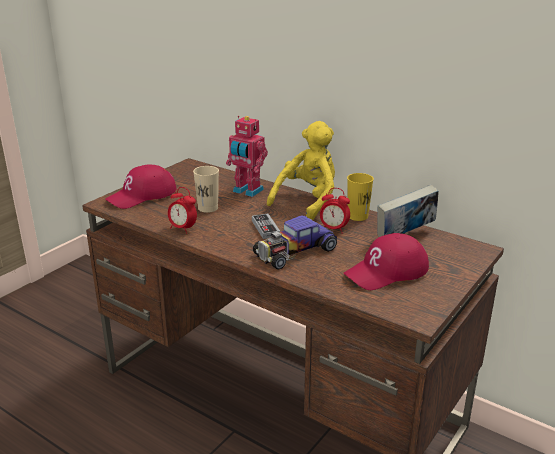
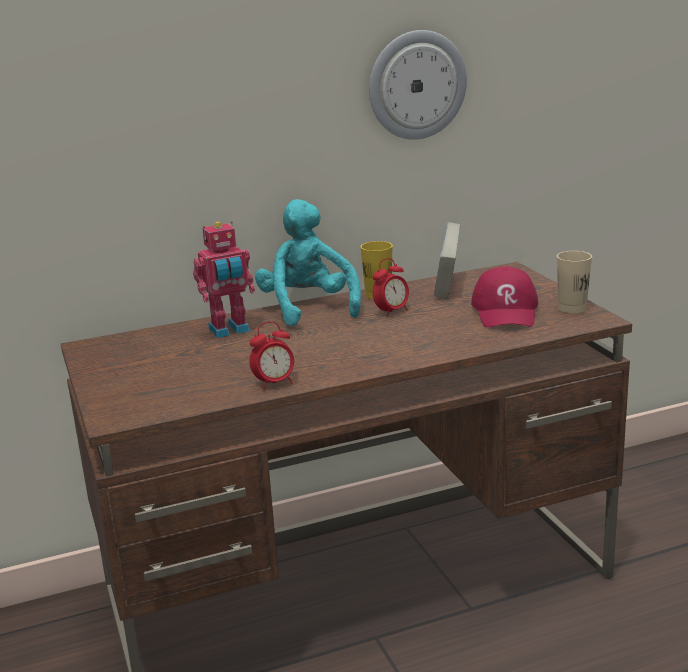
camera: 55 degrees left, 5 degrees down
red cap [105,164,177,209] -> none
beige cup [193,166,219,213] -> beige cup moved to [557,251,592,314]
game controller [252,213,280,239] -> none
toy car [253,216,337,270] -> none
yellow plush toy [267,121,335,220] -> turquoise plush toy [255,199,361,326]
none -> wall clock [369,30,467,140]

